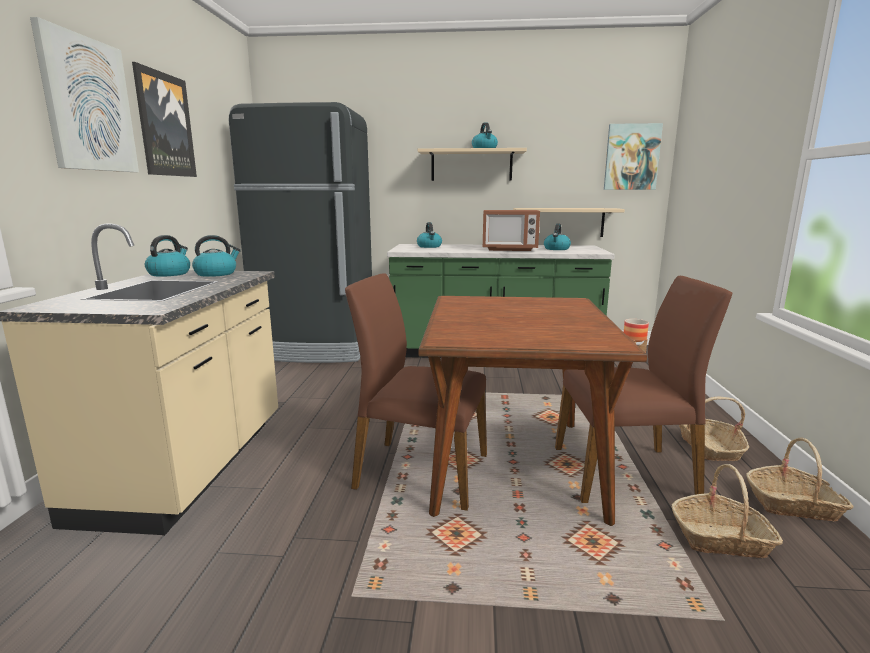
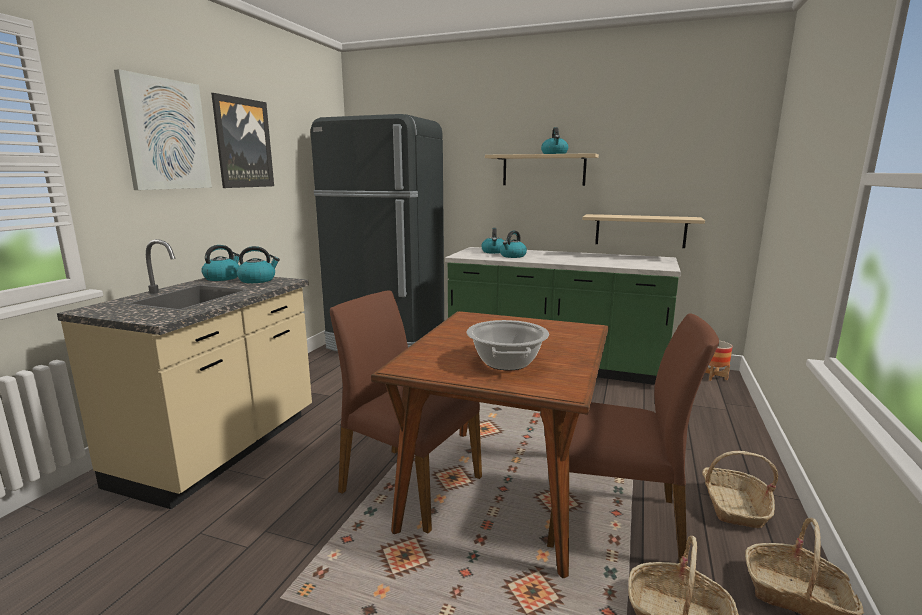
camera: 15 degrees right, 0 degrees up
microwave [483,210,540,251] -> none
kettle [544,224,571,250] -> kettle moved to [500,231,527,258]
picture [604,123,663,190] -> none
none -> cooking pot [466,320,549,370]

